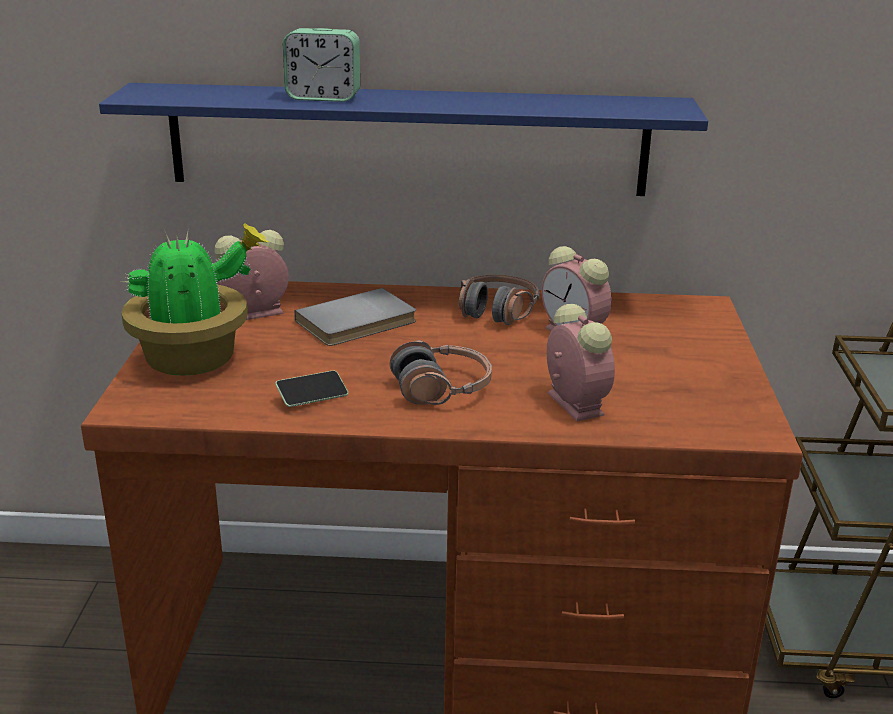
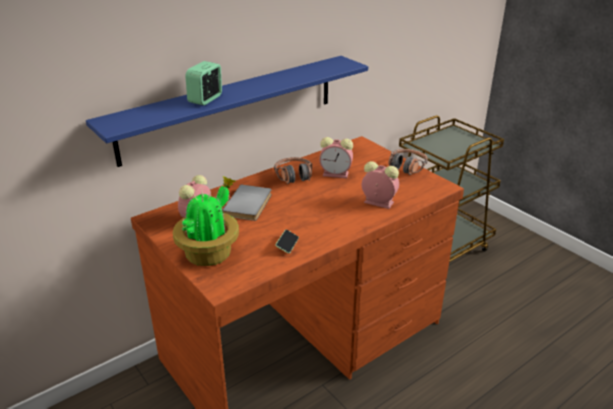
camera: 40 degrees left, 5 degrees up
alarm clock [283,28,360,102] -> alarm clock turned 150 degrees clockwise [185,61,222,105]
headphones [390,340,492,405] -> headphones moved to [388,149,428,175]

